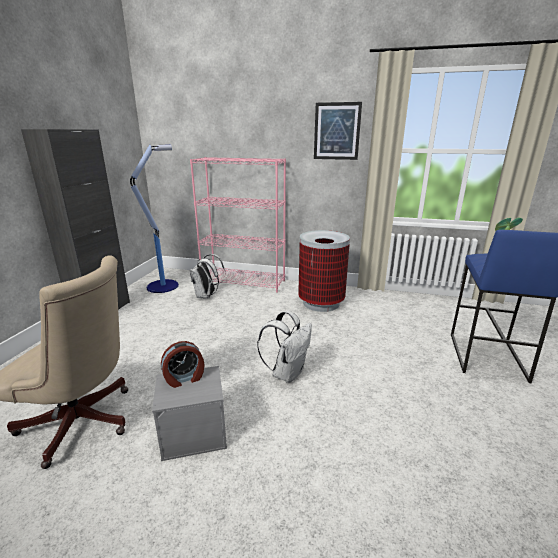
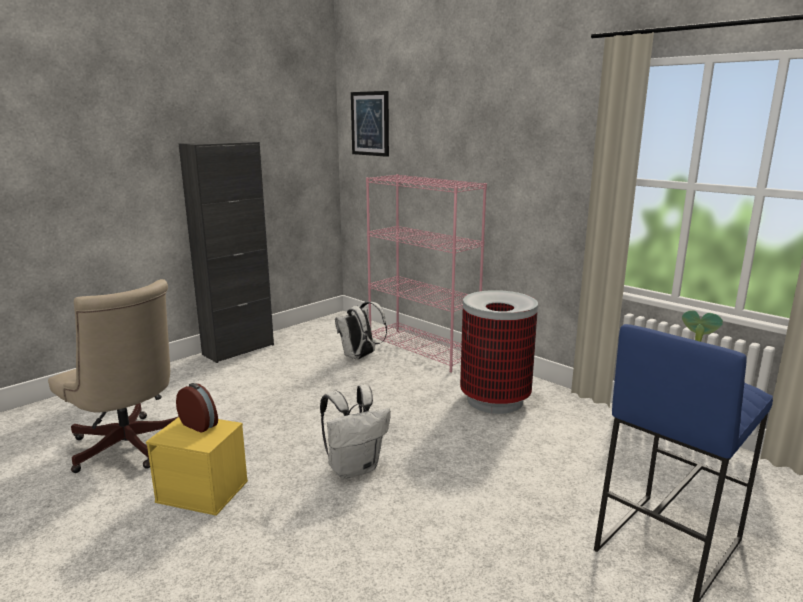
camera: 30 degrees right, 5 degrees down
floor lamp [130,145,179,293] -> none
grey storage box [152,366,227,461] -> yellow storage box [146,417,248,516]
alarm clock [161,341,204,388] -> alarm clock turned 150 degrees counterclockwise [176,383,218,433]
picture [314,102,362,160] -> picture moved to [351,91,389,157]

